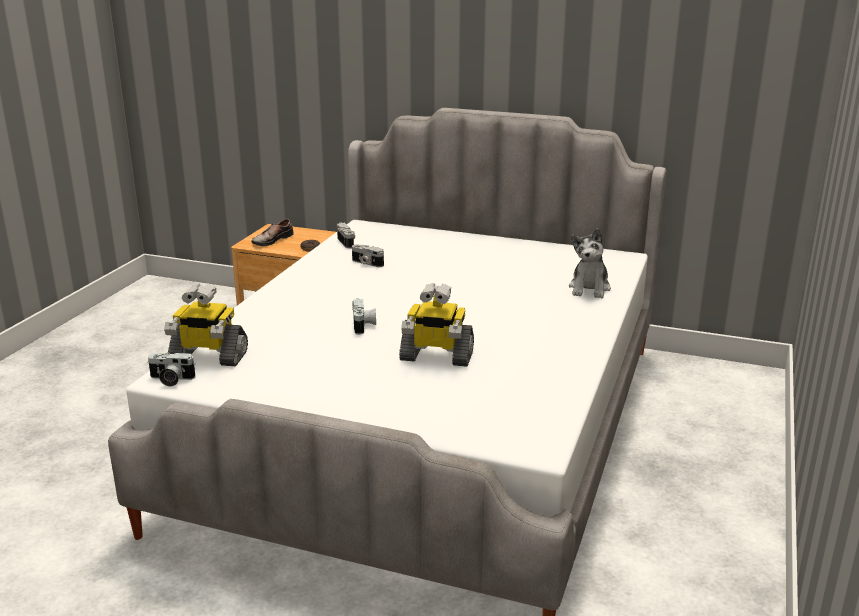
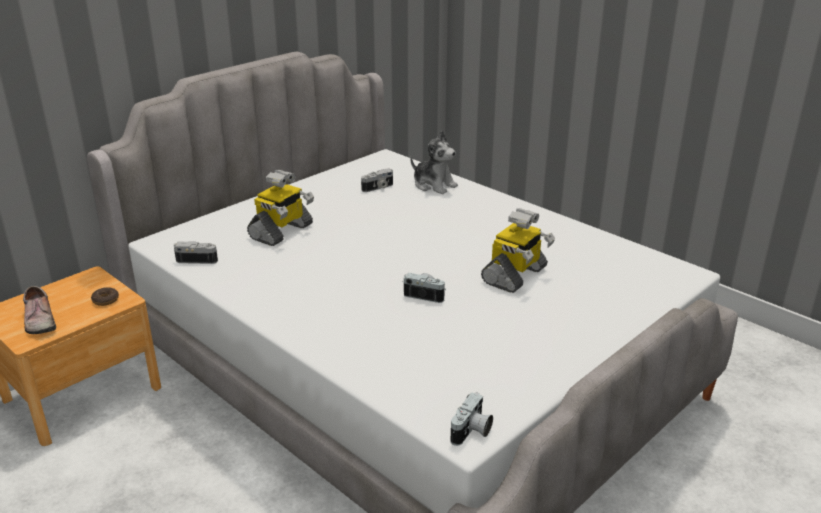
camera: 65 degrees left, 5 degrees up
toy robot [164,283,248,366] -> toy robot moved to [247,170,314,246]
camera [352,244,384,267] -> camera moved to [361,168,393,192]

